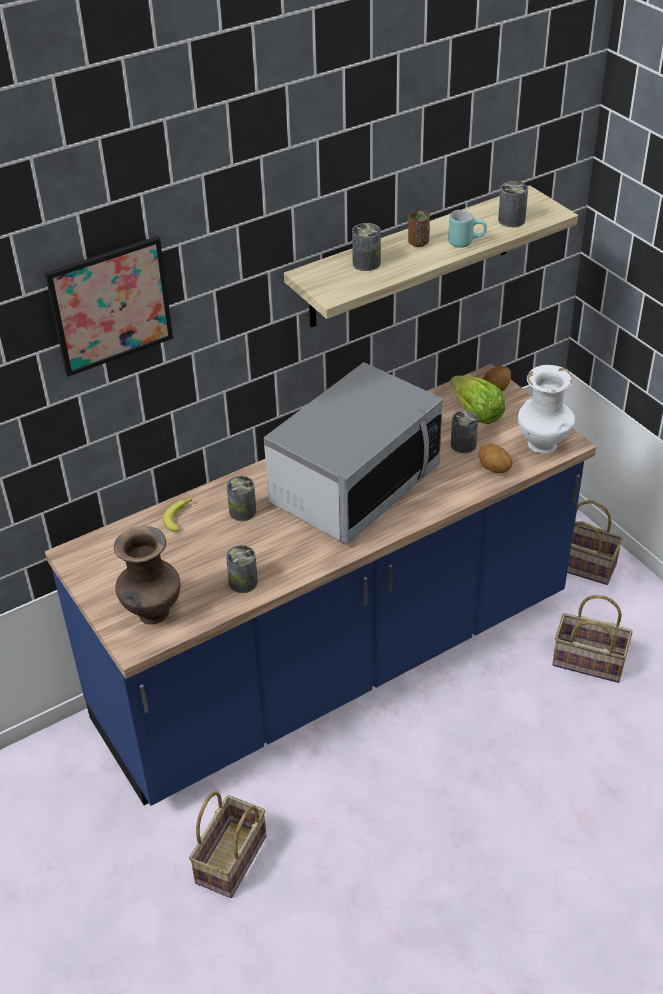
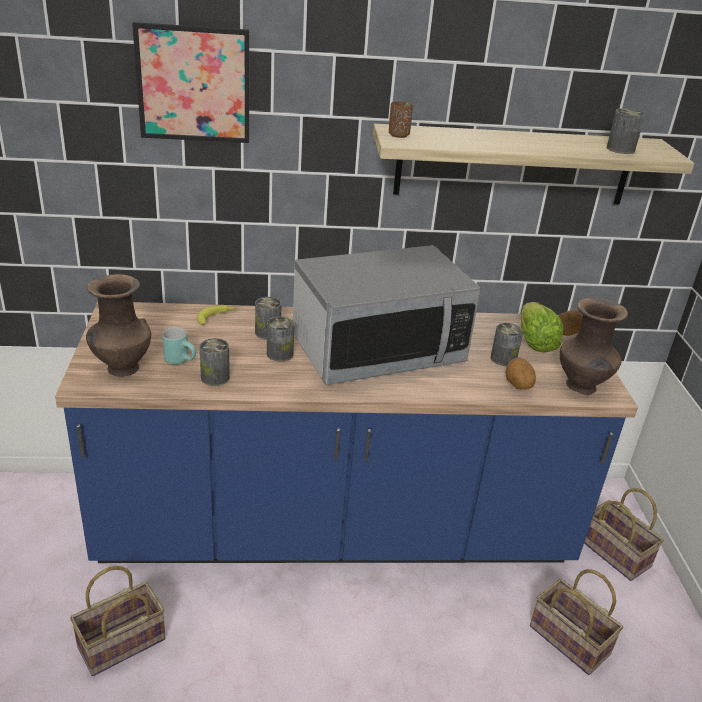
camera: 25 degrees right, 10 degrees down
can [352,223,381,271] -> can moved to [267,317,295,362]
brown cup [408,211,430,247] -> brown cup moved to [389,101,413,138]
turquoise mug [448,210,487,248] -> turquoise mug moved to [162,327,196,365]
white vase [518,365,575,454] -> brown vase [560,297,628,395]

